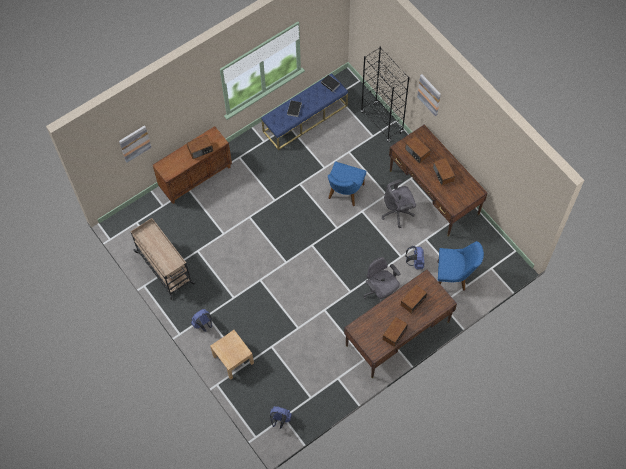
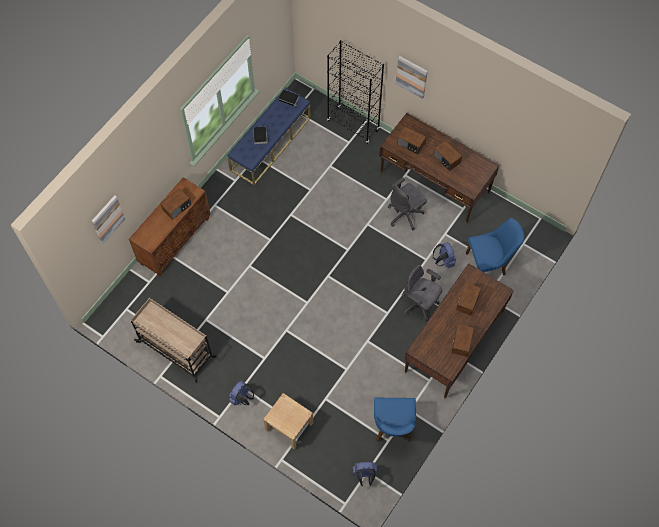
camera: 20 degrees left, 0 degrees up
blue chair [328,161,366,206] -> blue chair moved to [374,398,416,442]

